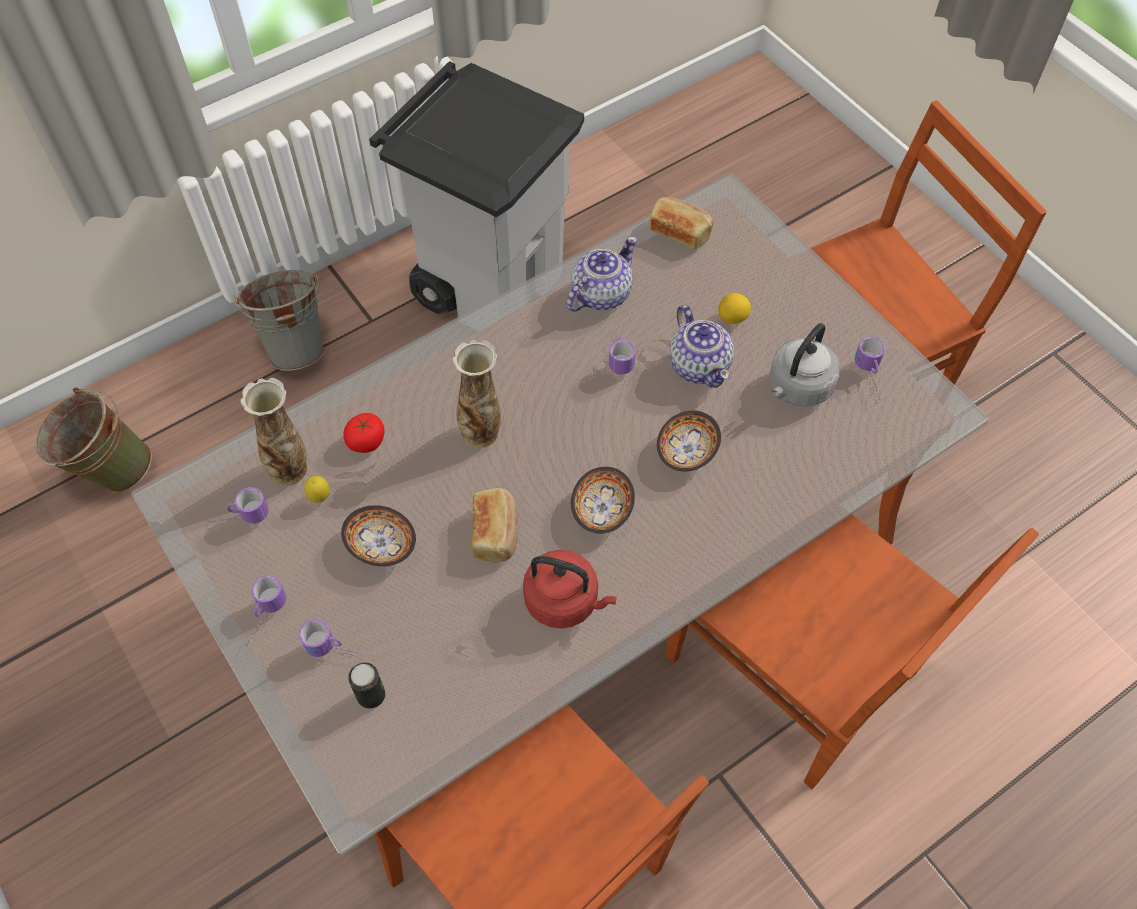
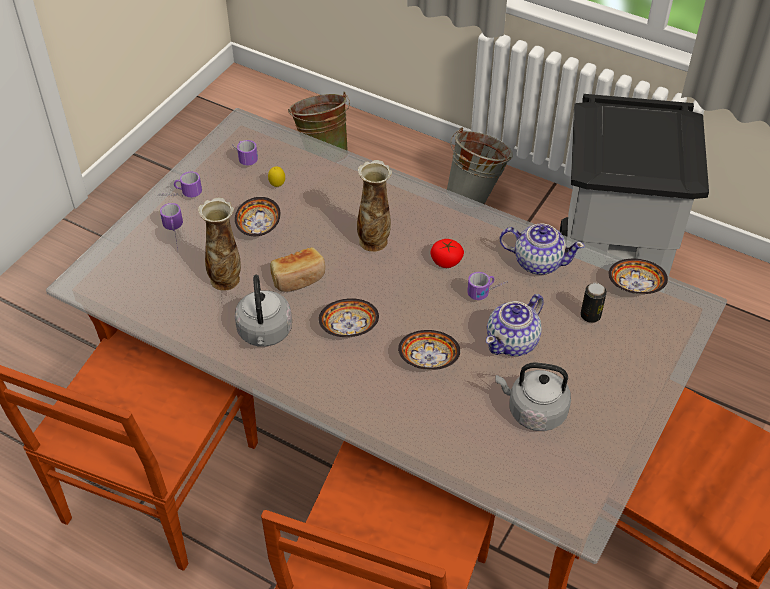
camera: 65 degrees right, 10 degrees down
vase [240,378,307,486] -> vase moved to [198,197,241,291]
tomato [343,413,384,453] -> tomato moved to [431,239,464,268]
can [348,662,385,709] -> can moved to [580,283,607,323]
red kettle [523,550,617,629] -> grey kettle [234,275,292,347]
bread [649,197,713,249] -> bowl [609,259,668,294]
lemon [718,293,751,324] -> none
mug [854,337,885,400] -> none

